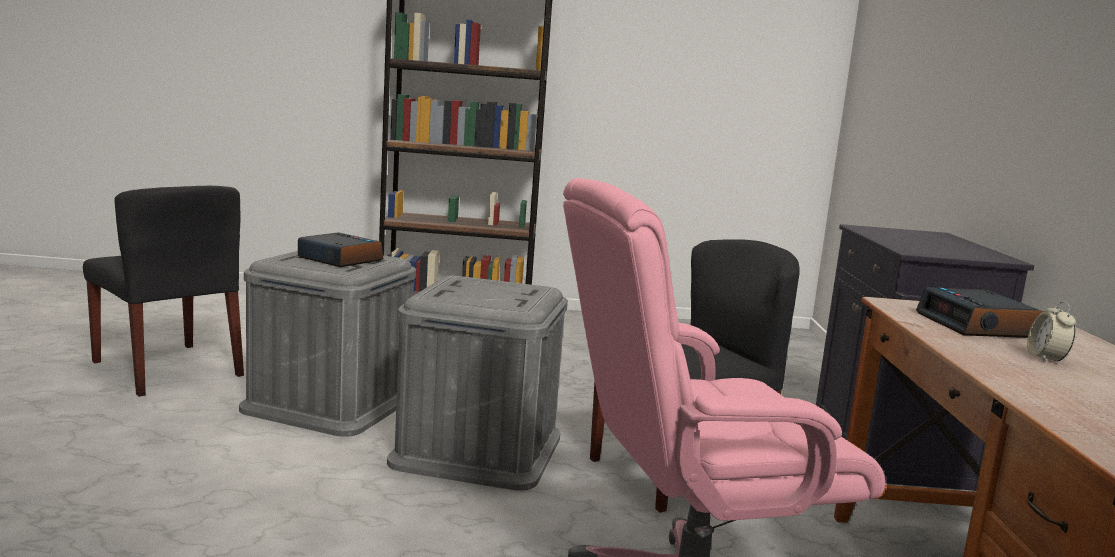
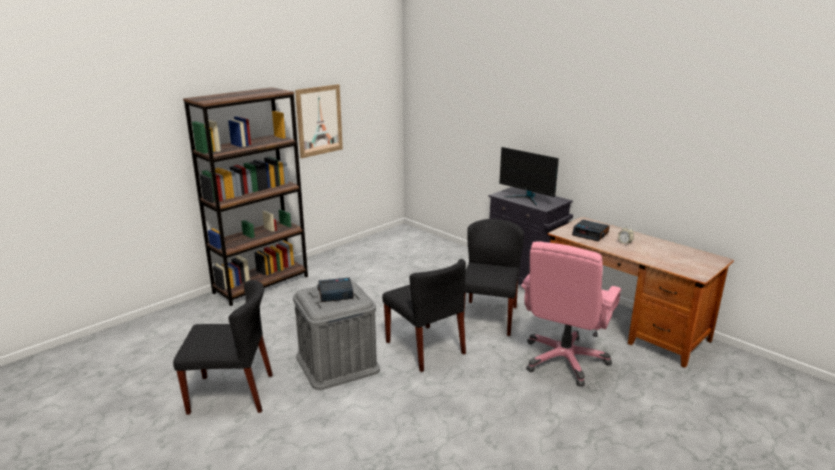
camera: 45 degrees left, 10 degrees up
grey storage box [387,276,568,491] -> black chair [382,259,466,372]
none -> picture [295,84,343,158]
none -> monitor [499,147,559,206]

